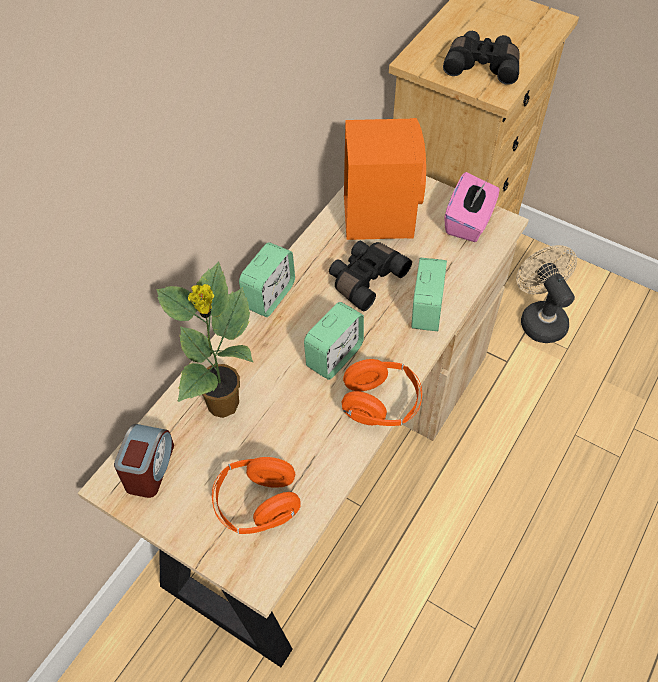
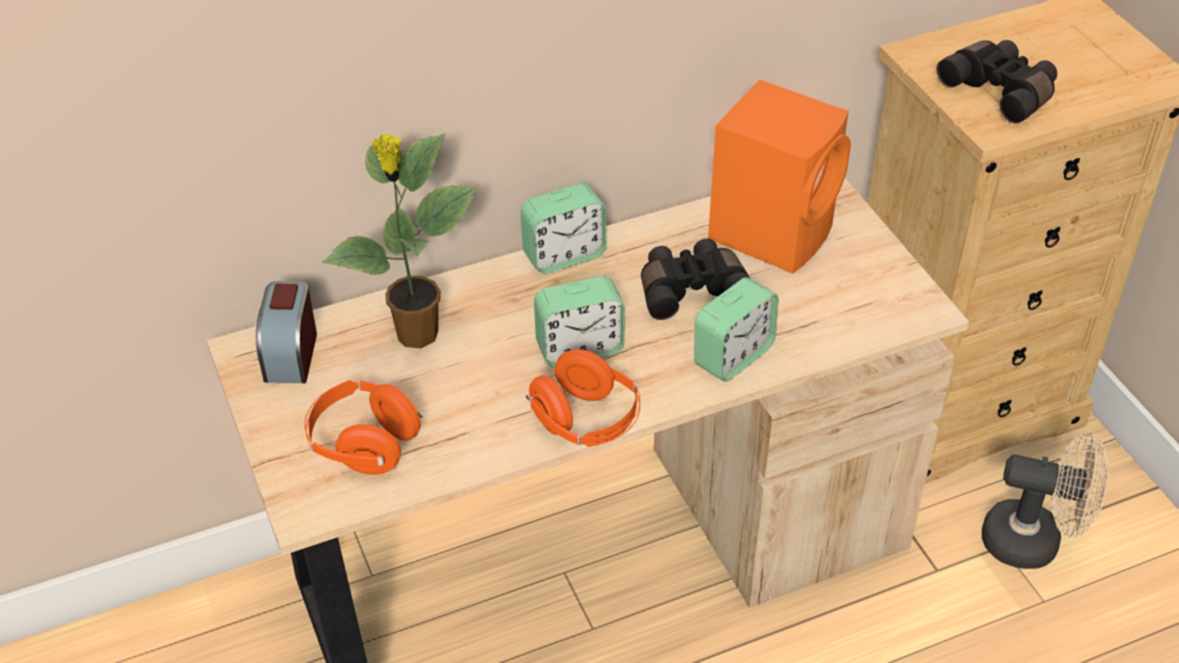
camera: 35 degrees right, 10 degrees down
alarm clock [114,424,174,498] -> alarm clock turned 135 degrees clockwise [256,281,317,383]
pink tissue box [445,172,500,242] -> none
beige fan [516,245,577,343] -> beige fan turned 90 degrees clockwise [982,433,1109,569]

